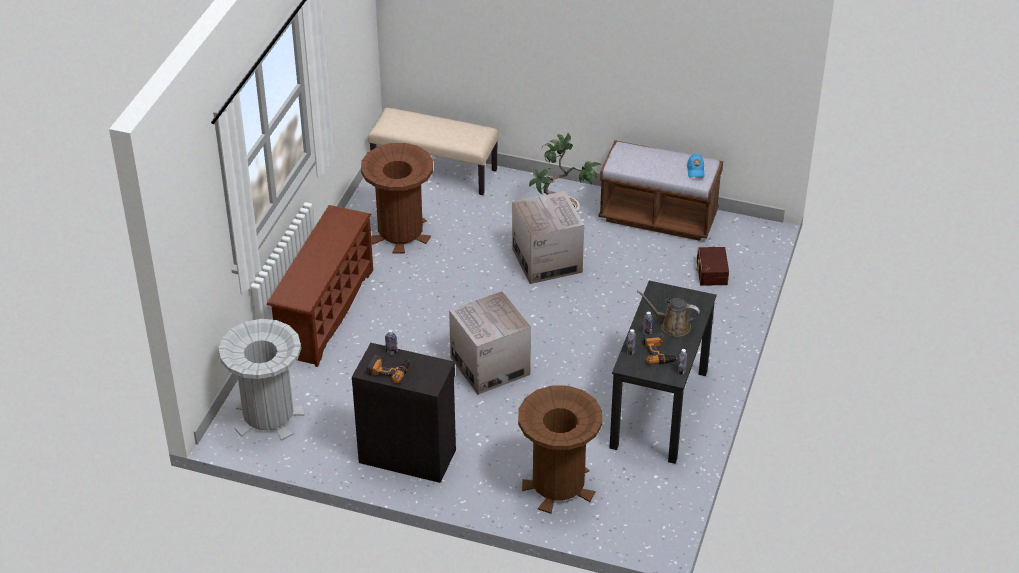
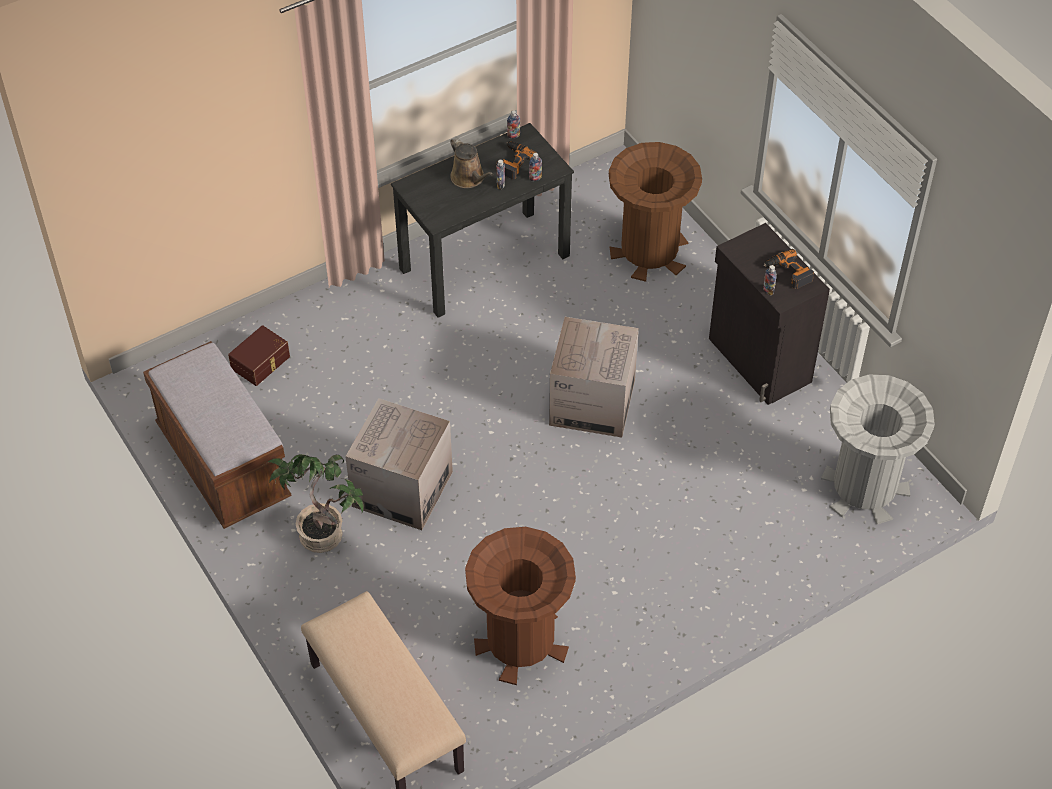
camera: 140 degrees left, 10 degrees up
brown shoe rack [267,205,373,367] -> none
blue cap [687,154,704,178] -> none

